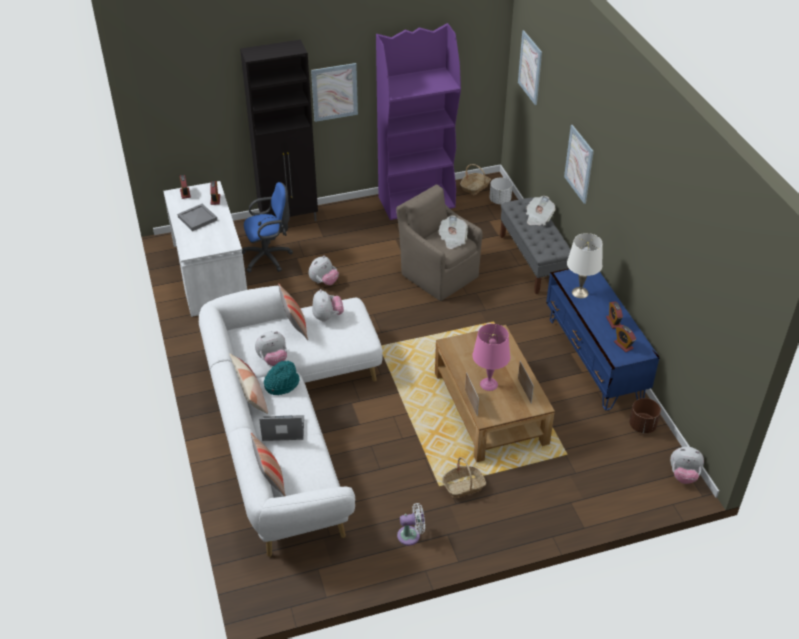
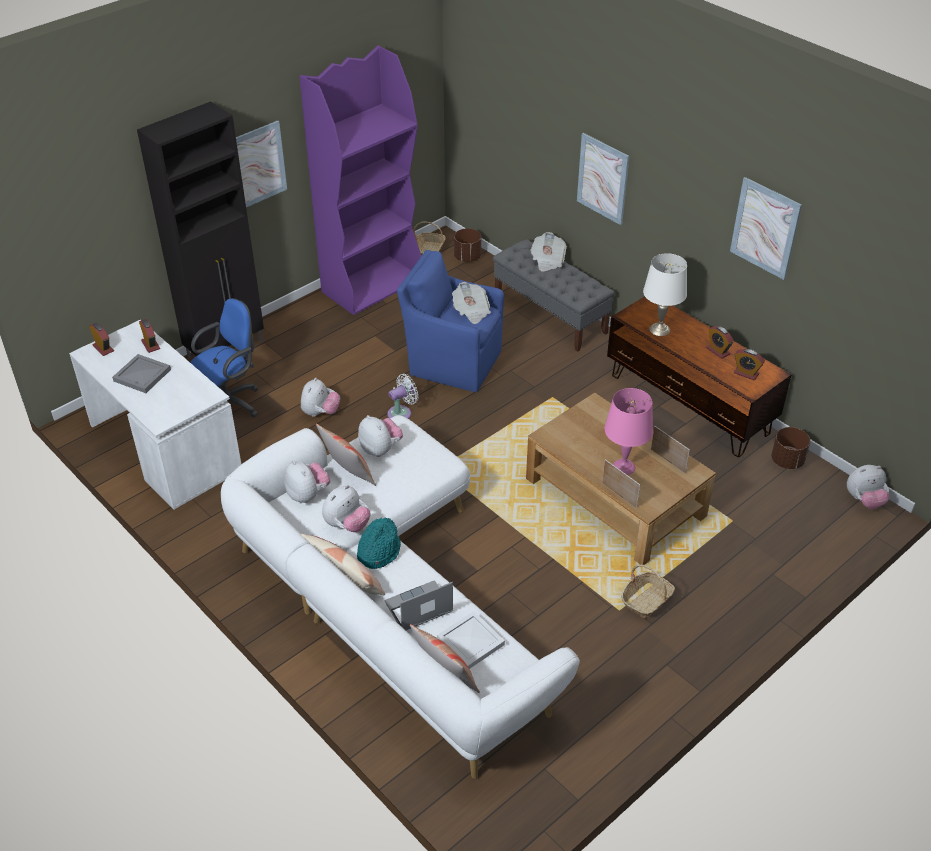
camera: 25 degrees left, 0 degrees up
brown armchair [396,184,483,301] -> blue armchair [397,250,504,392]
white fan [397,503,425,545] -> white fan moved to [387,374,418,419]
white planter [489,177,512,204] -> brown planter [454,228,481,262]
picture [518,30,542,105] -> picture moved to [730,177,802,280]
blue tv stand [546,269,660,410] -> brown tv stand [607,296,792,457]
none -> plush toy [284,460,330,503]
none -> white tray [437,611,505,669]

